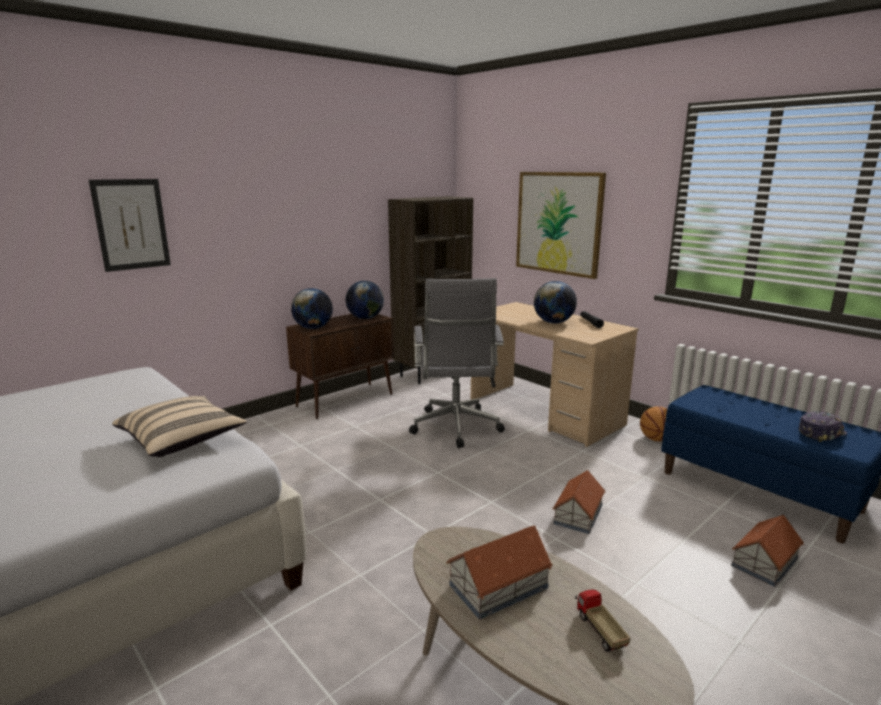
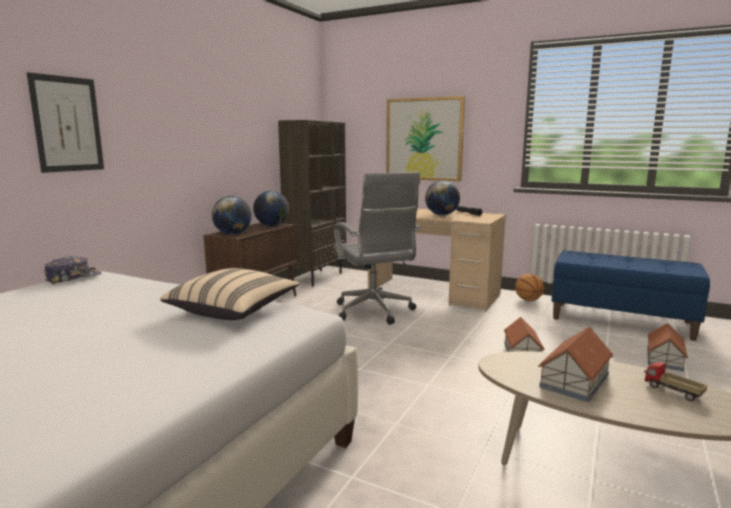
camera: 20 degrees left, 5 degrees down
cap [799,411,847,442] -> cap moved to [44,256,101,284]

